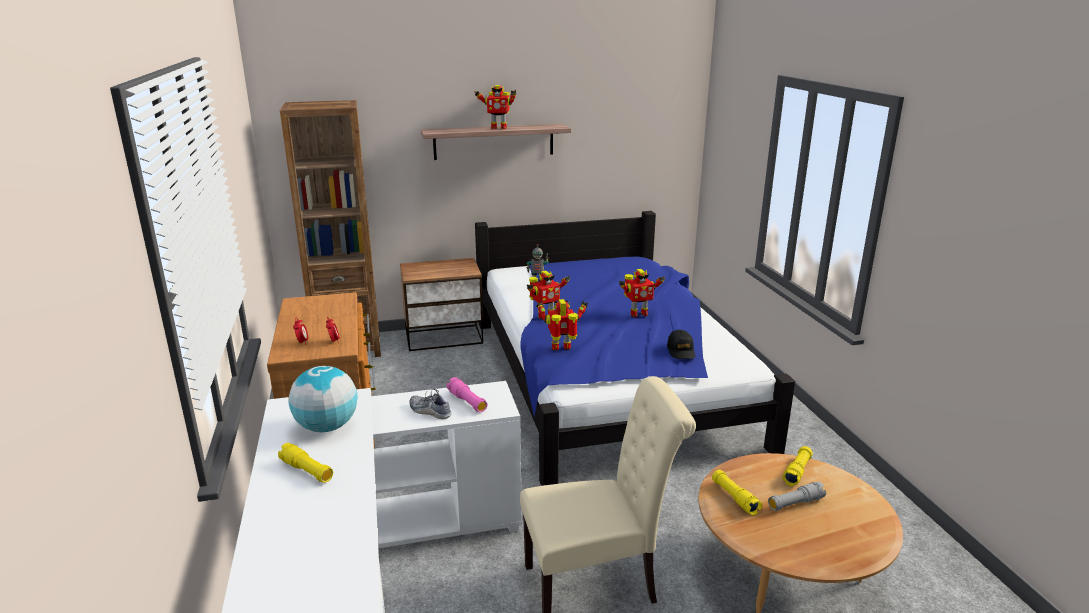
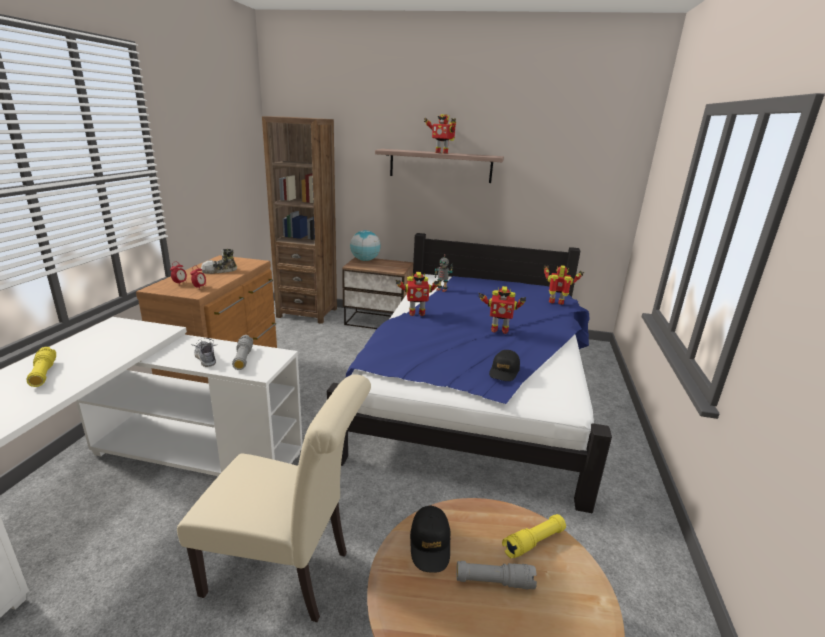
camera: 25 degrees right, 0 degrees up
globe [288,366,357,432] -> globe moved to [350,230,381,261]
pink flashlight [447,377,487,412] -> grey flashlight [232,335,253,370]
toy robot [536,299,588,350] -> toy robot moved to [544,265,584,305]
yellow flashlight [712,470,762,516] -> black cap [410,506,450,573]
none -> shoe [201,249,237,274]

